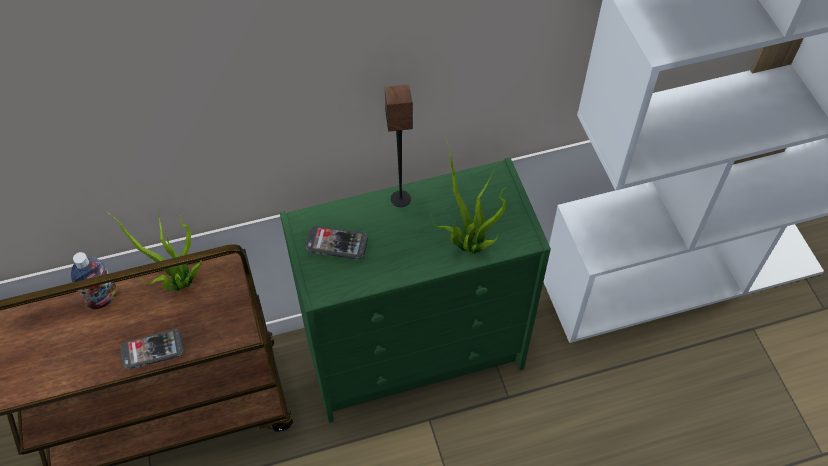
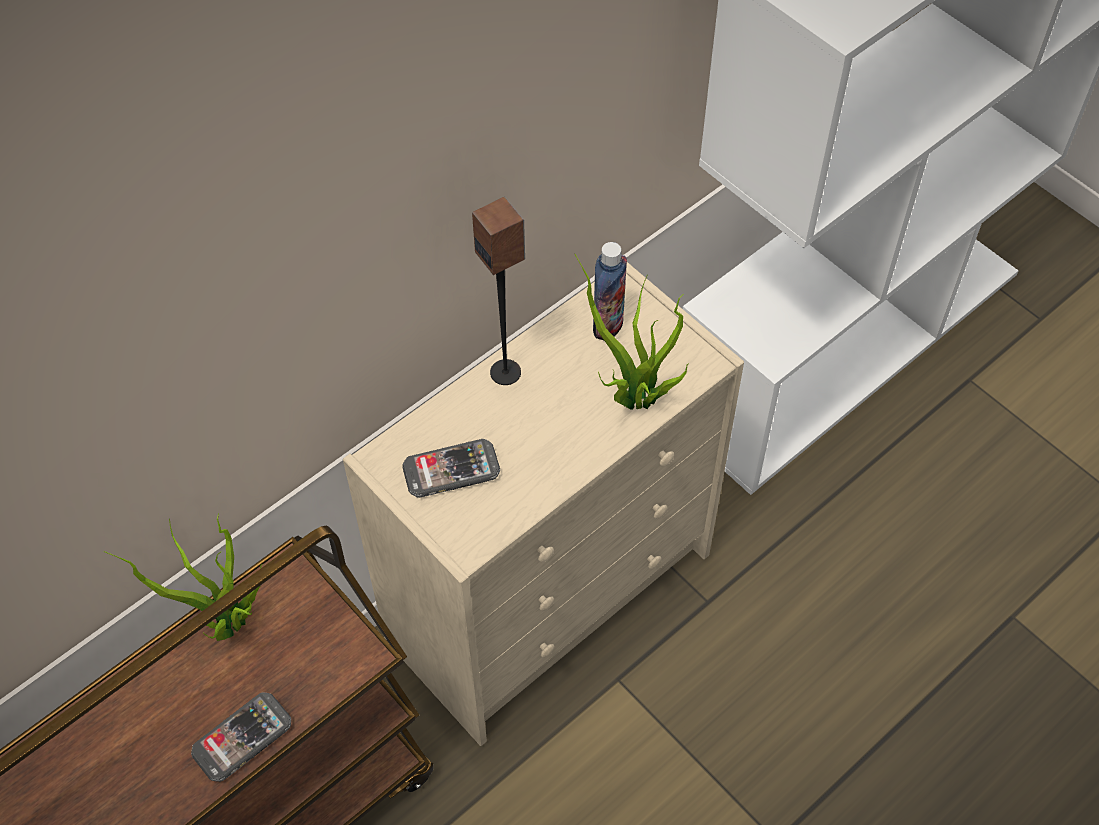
camera: 25 degrees left, 0 degrees up
bottle [71,252,117,310] -> bottle moved to [593,242,627,341]
green dresser [280,157,551,423] -> beige dresser [343,262,744,746]

